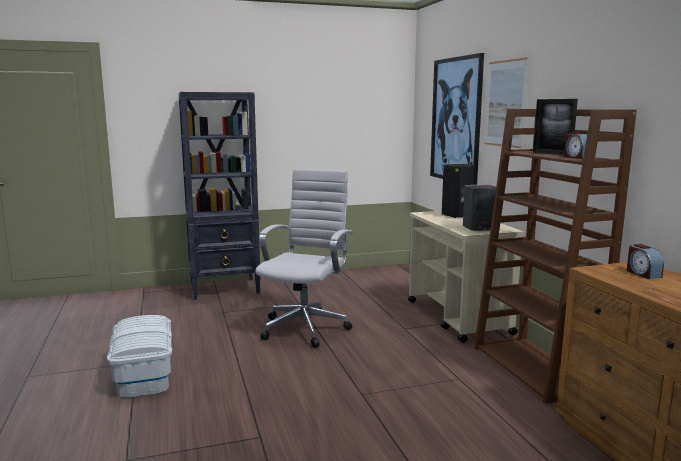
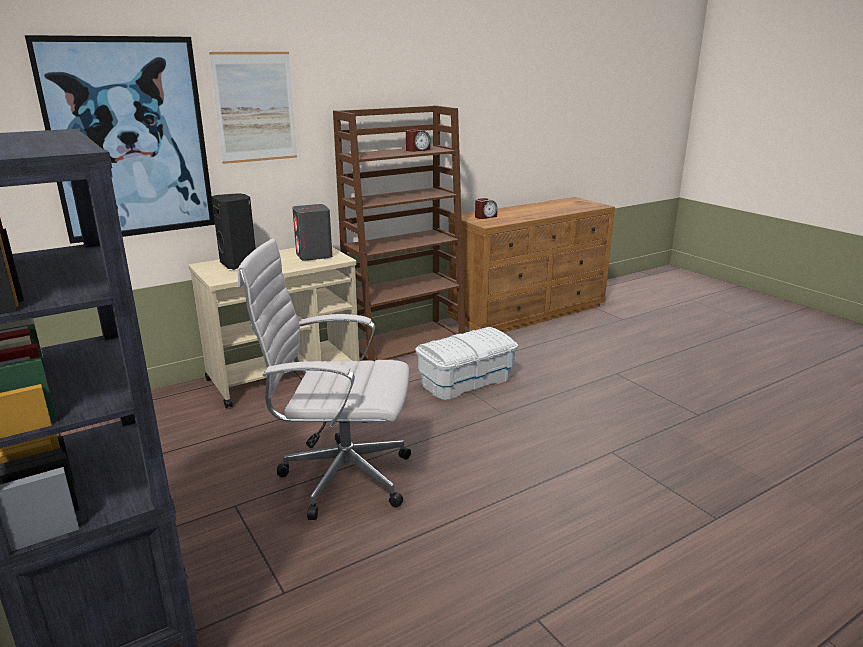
camera: 105 degrees left, 10 degrees up
white storage box [107,315,172,398] -> white storage box moved to [415,327,518,400]
picture frame [533,99,578,155] -> none

